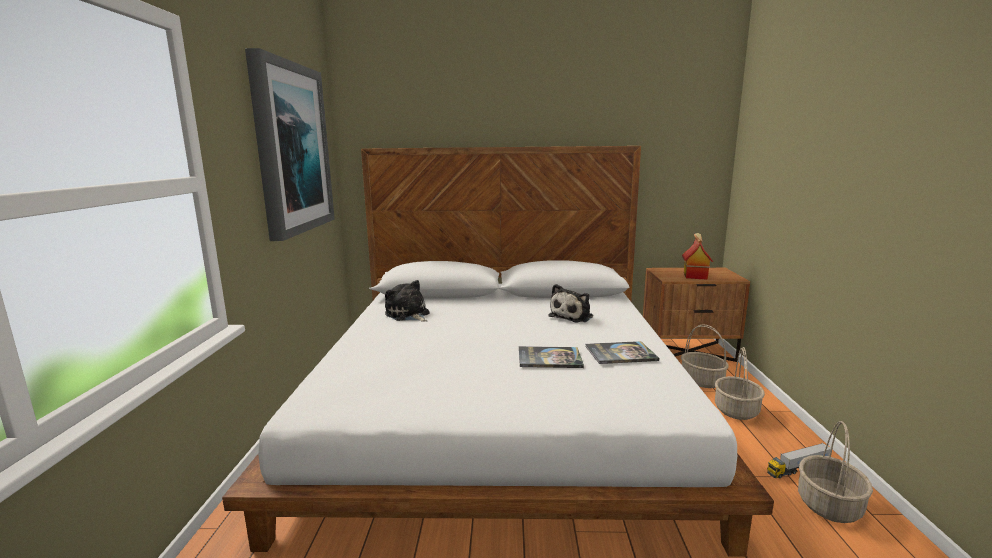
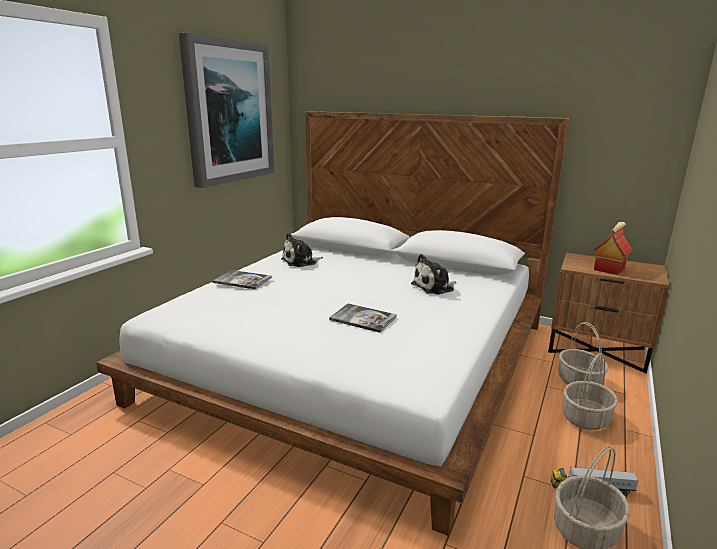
camera: 25 degrees right, 5 degrees up
plush toy [385,280,430,322] -> plush toy turned 105 degrees counterclockwise [281,233,323,267]
book [585,341,660,364] -> book moved to [212,270,272,289]

